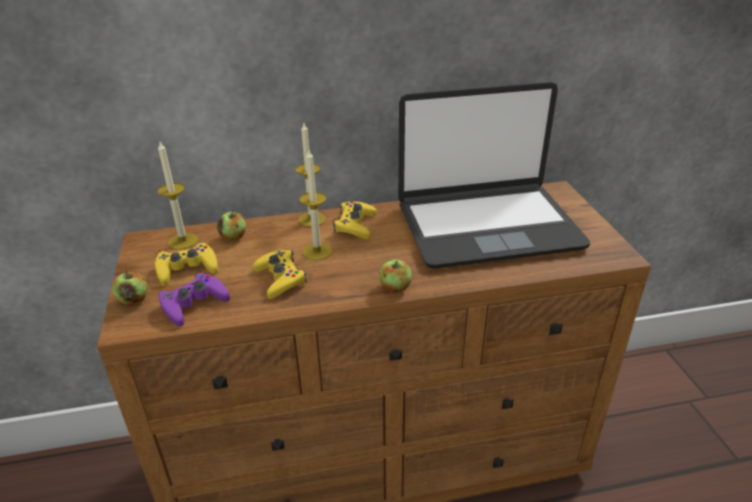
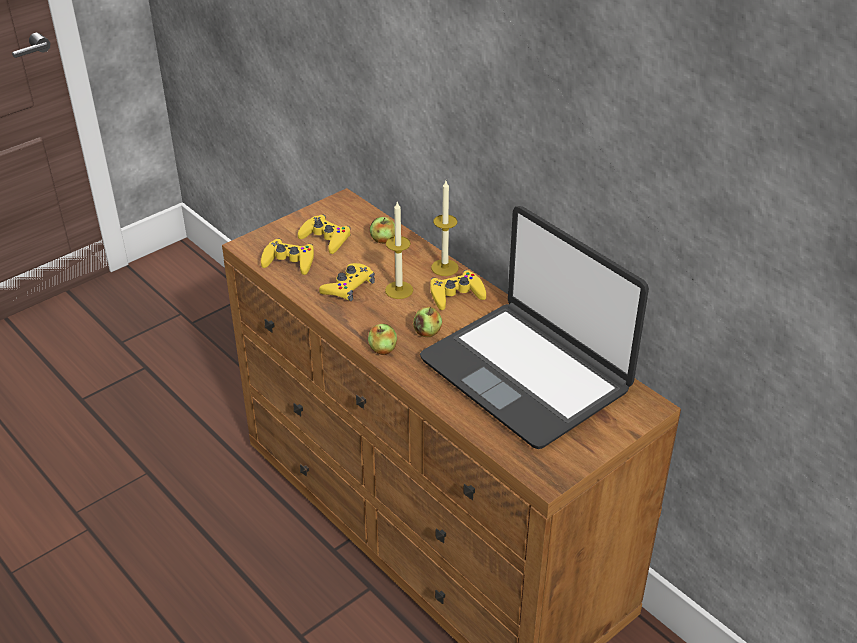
camera: 60 degrees right, 5 degrees up
apple [112,270,148,306] -> apple moved to [413,307,442,337]
candle [158,140,198,250] -> none
purple game controller [159,273,230,326] -> yellow game controller [261,238,314,275]

